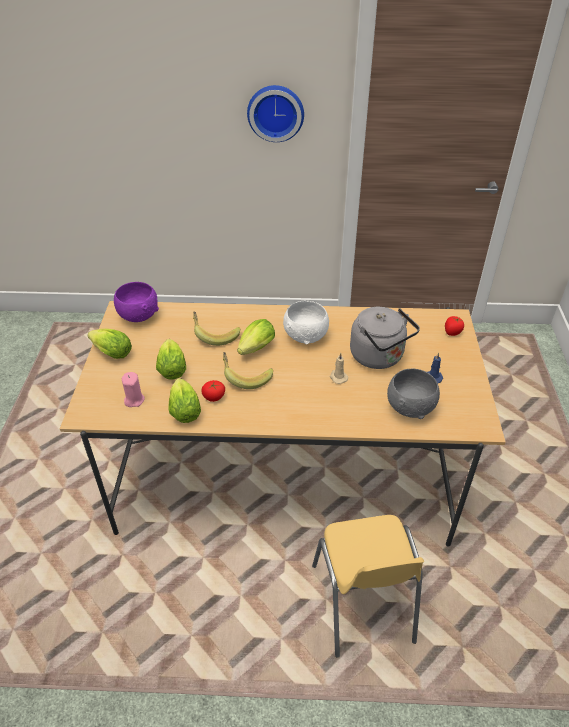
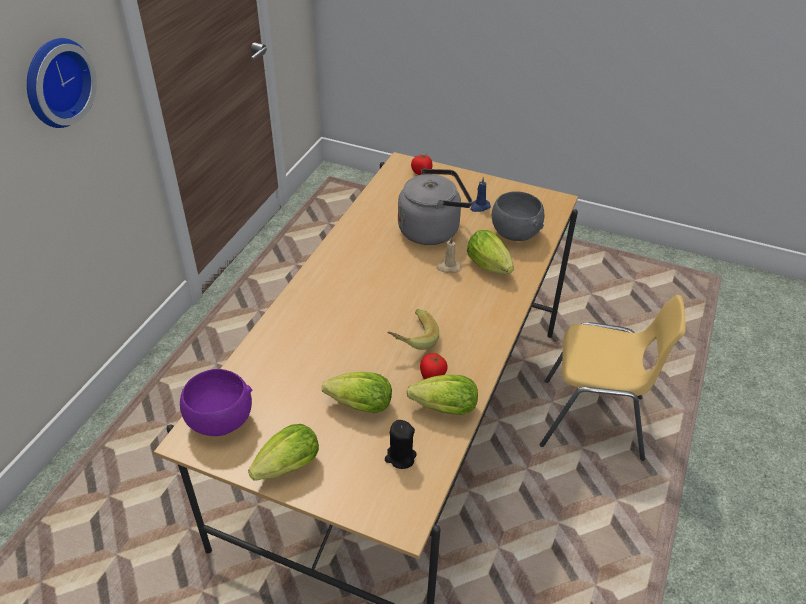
camera: 70 degrees left, 0 degrees up
pink candle [122,372,145,407] -> black candle [385,420,417,469]
banana [193,312,240,346] -> none
lettuce [237,319,275,355] -> lettuce moved to [467,230,514,274]
white bowl [283,301,329,344] -> none

